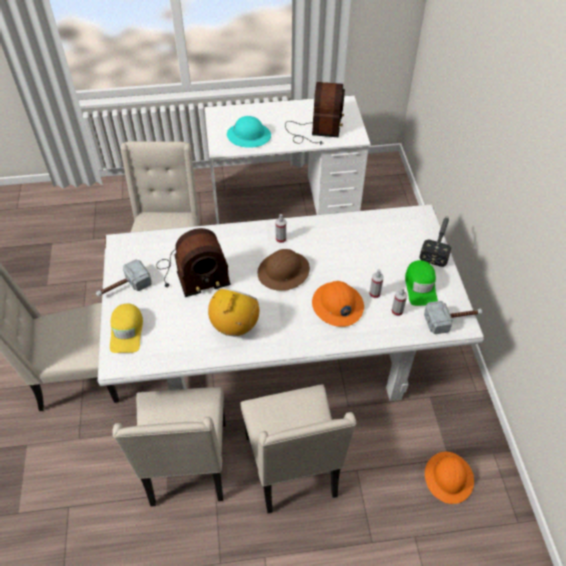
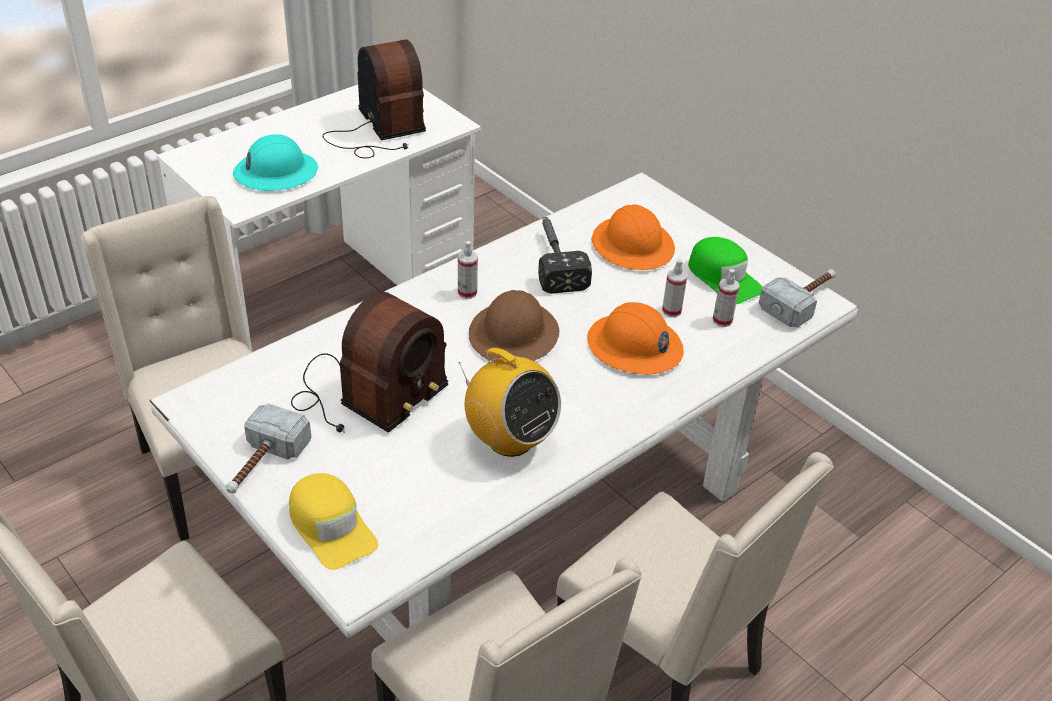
camera: 35 degrees left, 10 degrees down
radio [208,288,259,336] -> radio turned 150 degrees clockwise [459,348,561,457]
hammer [419,216,451,267] -> hammer moved to [538,217,592,294]
orange hard hat [425,452,474,504] -> orange hard hat moved to [591,204,675,270]

